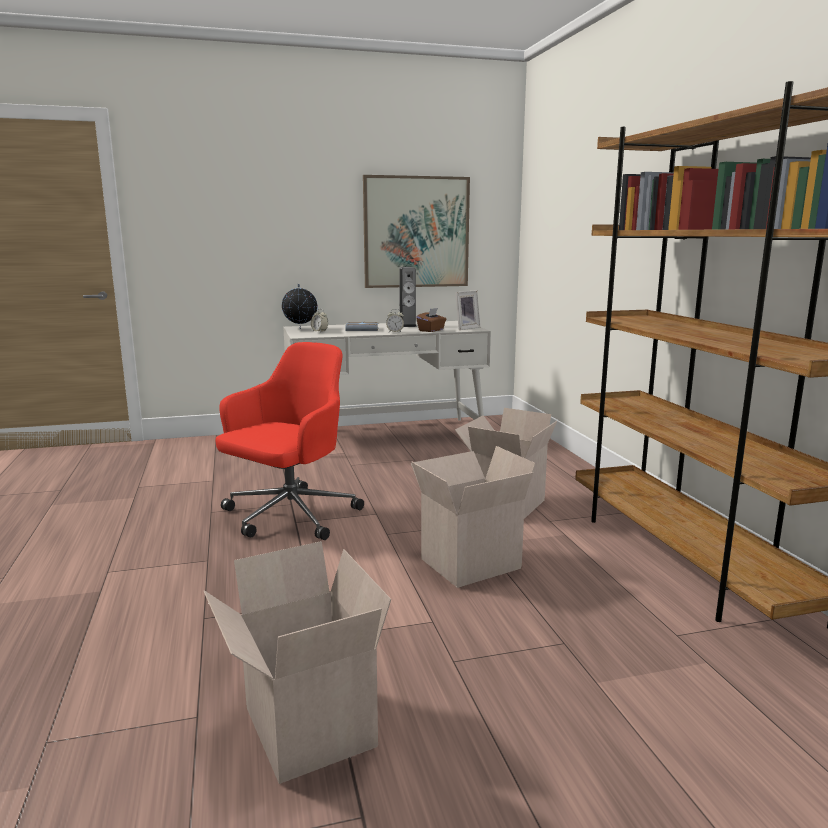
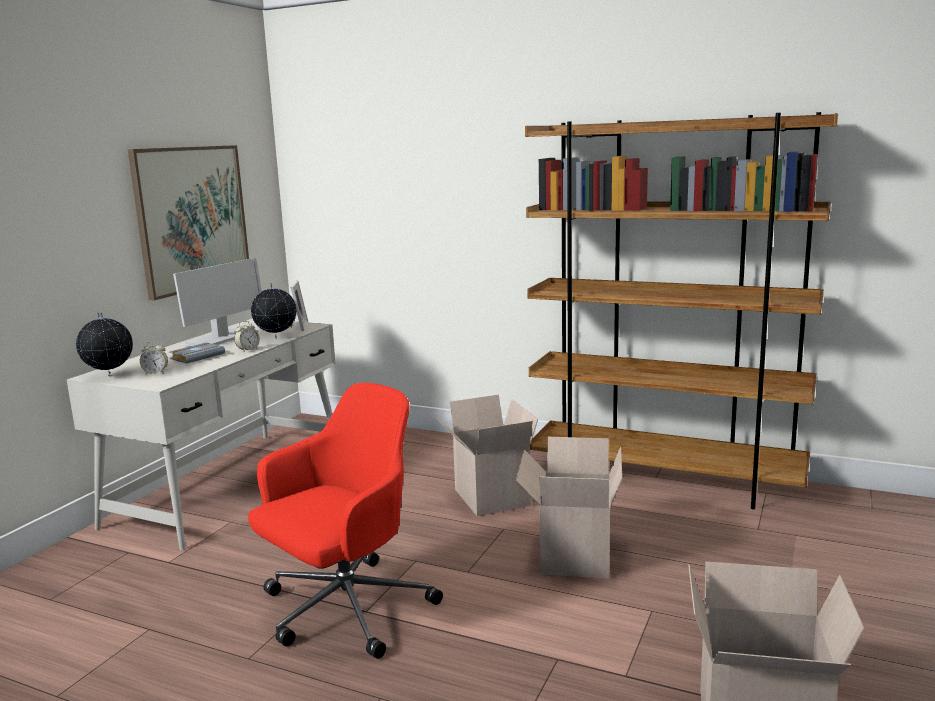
camera: 50 degrees left, 0 degrees up
red office chair [215,342,364,540] -> red office chair turned 60 degrees clockwise [248,383,443,659]
speaker [399,267,417,327] -> monitor [173,258,262,346]
brown tissue box [416,308,446,332] -> globe [251,283,296,339]

